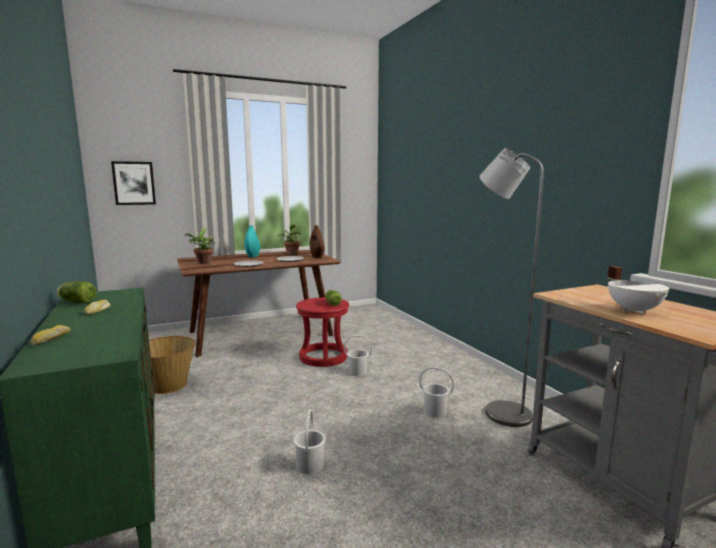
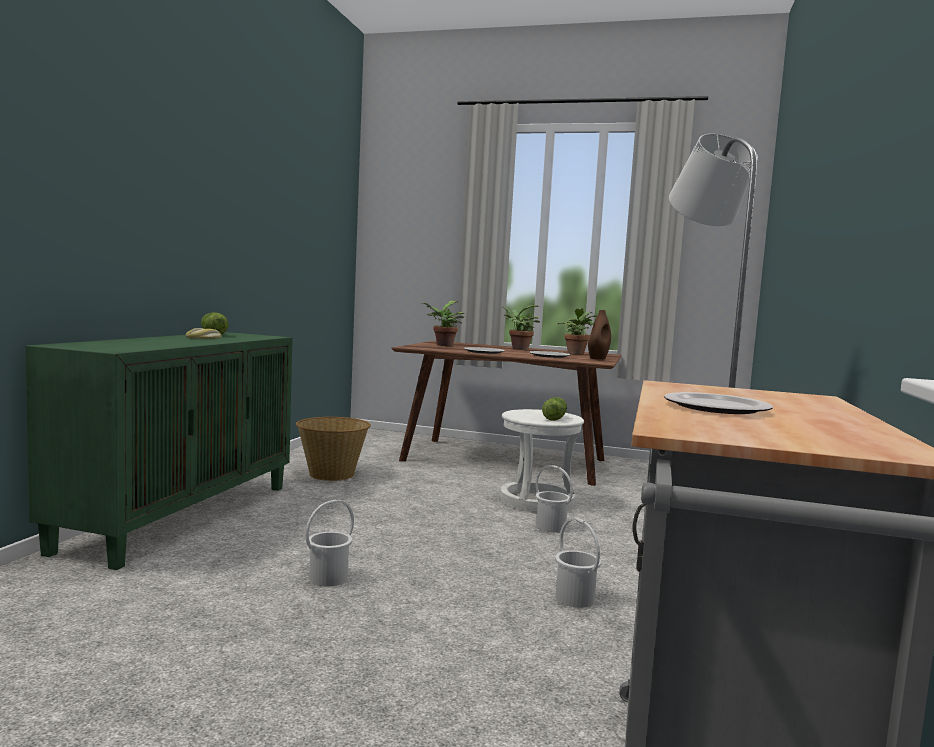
camera: 40 degrees right, 5 degrees down
bread [30,325,70,346] -> none
picture [111,161,156,205] -> none
turquoise vase [244,226,260,258] -> potted plant [502,305,540,350]
red stool [296,297,349,367] -> white stool [500,409,584,512]
white cooking pot [607,266,669,314] -> plate [664,392,773,414]

